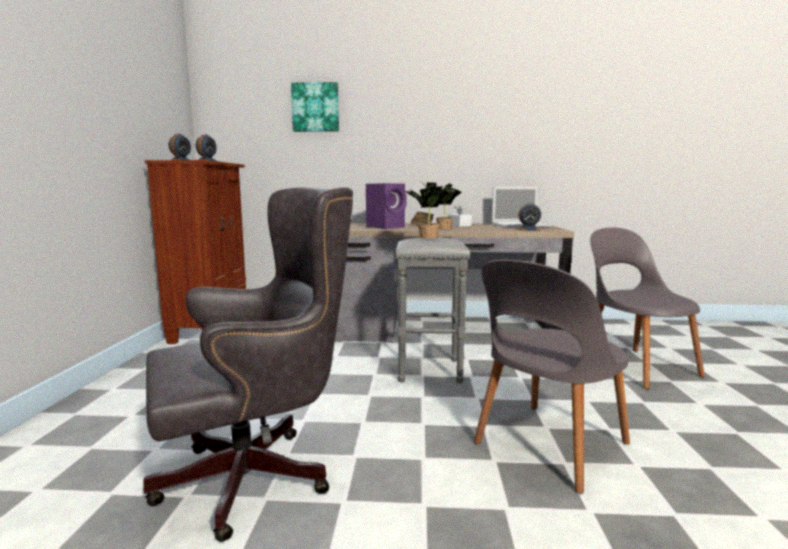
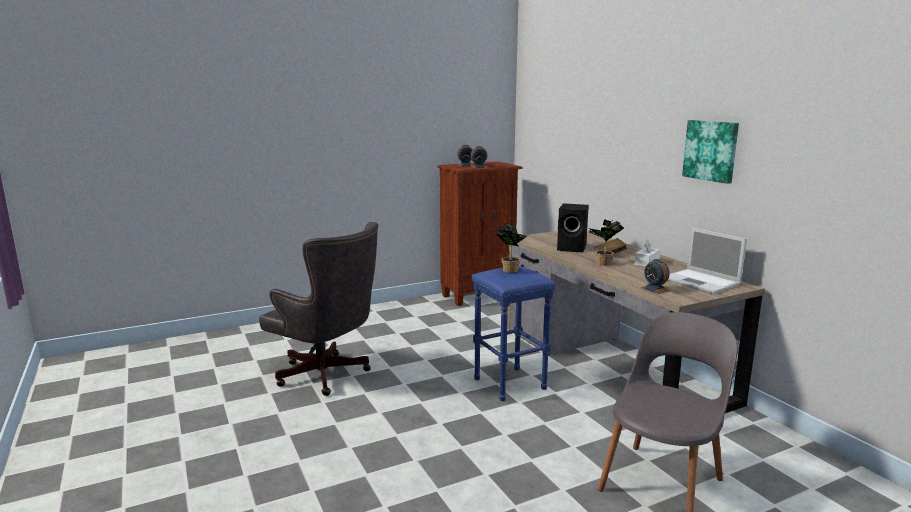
camera: 60 degrees right, 5 degrees up
picture [291,82,339,132] -> picture moved to [682,120,739,184]
purple speaker [366,183,406,229] -> black speaker [557,203,589,252]
grey stool [395,237,470,383] -> blue stool [472,266,556,401]
grey chair [474,260,630,494] -> none

